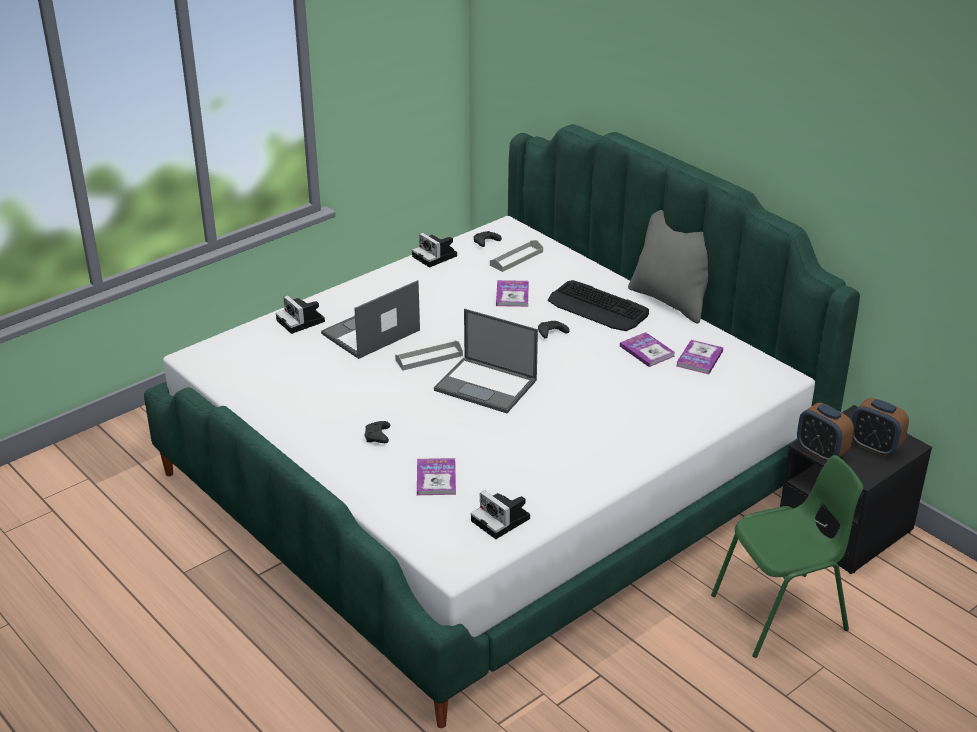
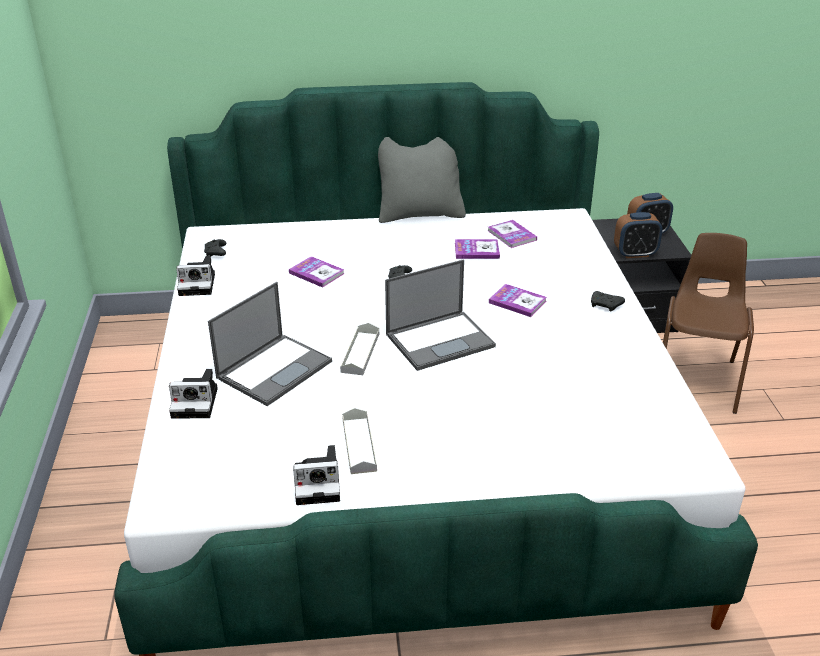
camera: 55 degrees left, 0 degrees up
laptop [321,280,420,359] -> laptop turned 135 degrees counterclockwise [208,282,332,406]
black game controller [364,421,390,443] -> black game controller moved to [591,291,625,312]
book [417,458,456,495] -> book moved to [489,284,547,317]
camera [471,490,530,539] -> camera moved to [293,445,340,505]
grey tray [490,240,543,272] -> grey tray moved to [342,408,377,474]
keyboard [548,280,649,331] -> none
green chair [711,455,863,658] -> brown chair [663,233,754,414]

